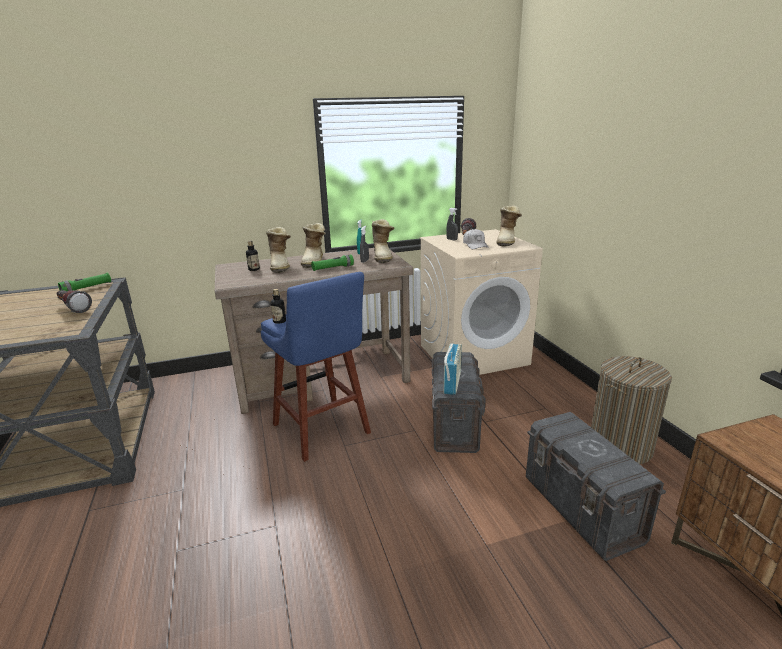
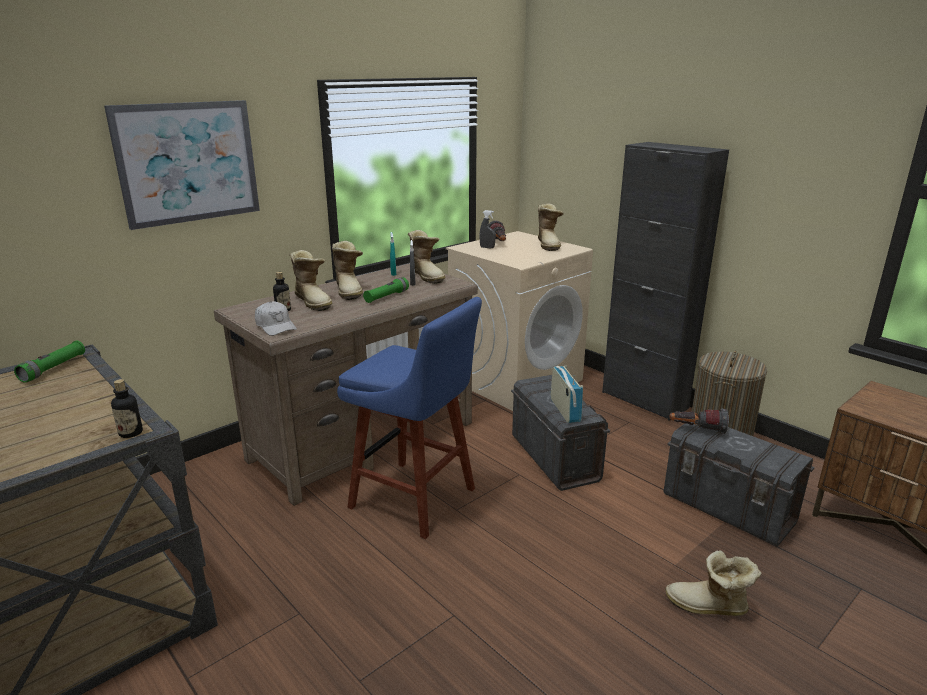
camera: 25 degrees left, 0 degrees up
flashlight [56,290,92,313] -> flashlight moved to [670,409,729,434]
bottle [271,289,286,324] -> bottle moved to [111,379,143,438]
white cap [463,229,489,249] -> white cap moved to [255,301,297,336]
none -> picture [104,100,260,230]
none -> black cabinet [602,142,729,421]
none -> boot [666,550,761,616]

